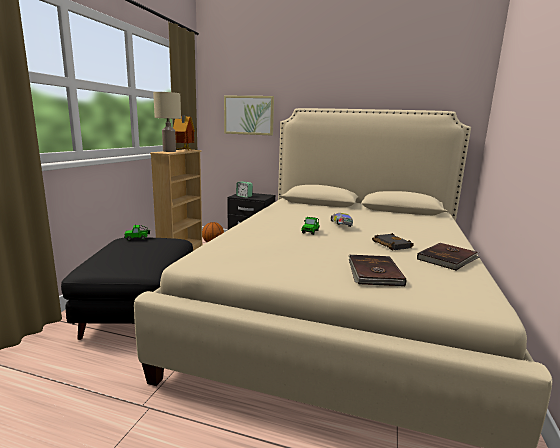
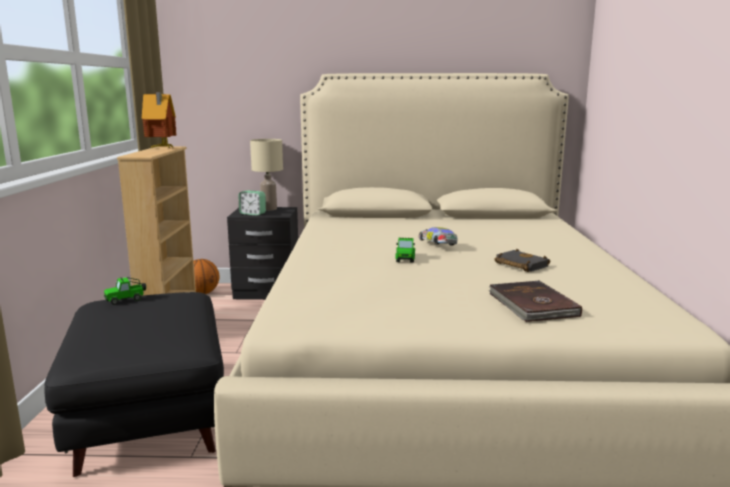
camera: 15 degrees left, 0 degrees up
beige table lamp [153,92,181,152] -> beige table lamp moved to [250,139,283,211]
picture [224,96,274,136] -> none
brown book [417,243,480,270] -> none

